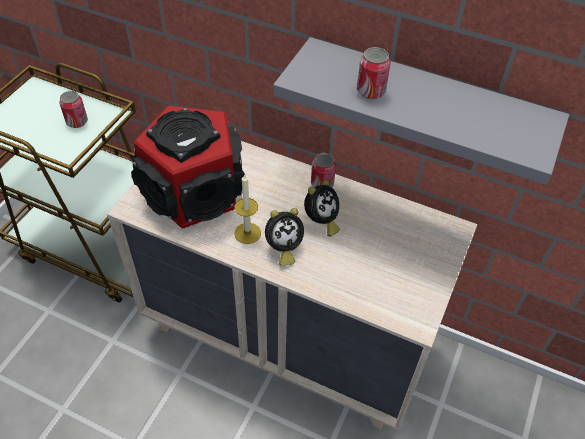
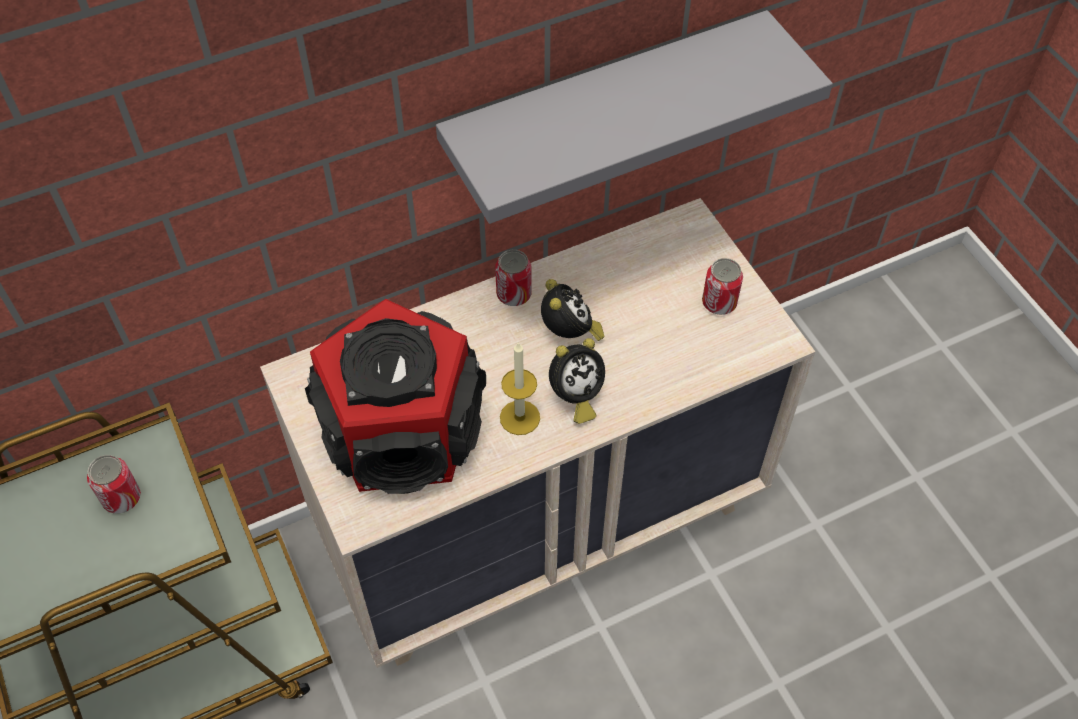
camera: 50 degrees left, 5 degrees up
alarm clock [265,208,304,266] -> alarm clock turned 45 degrees clockwise [549,338,605,424]
can [357,47,391,99] -> can moved to [702,258,743,315]

